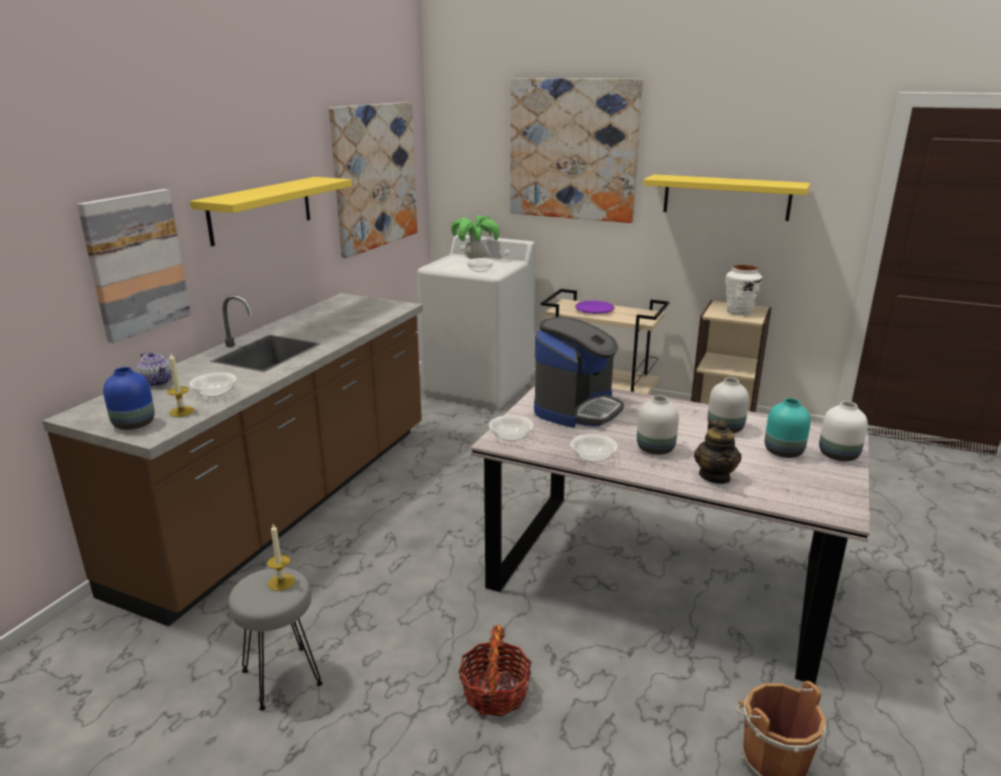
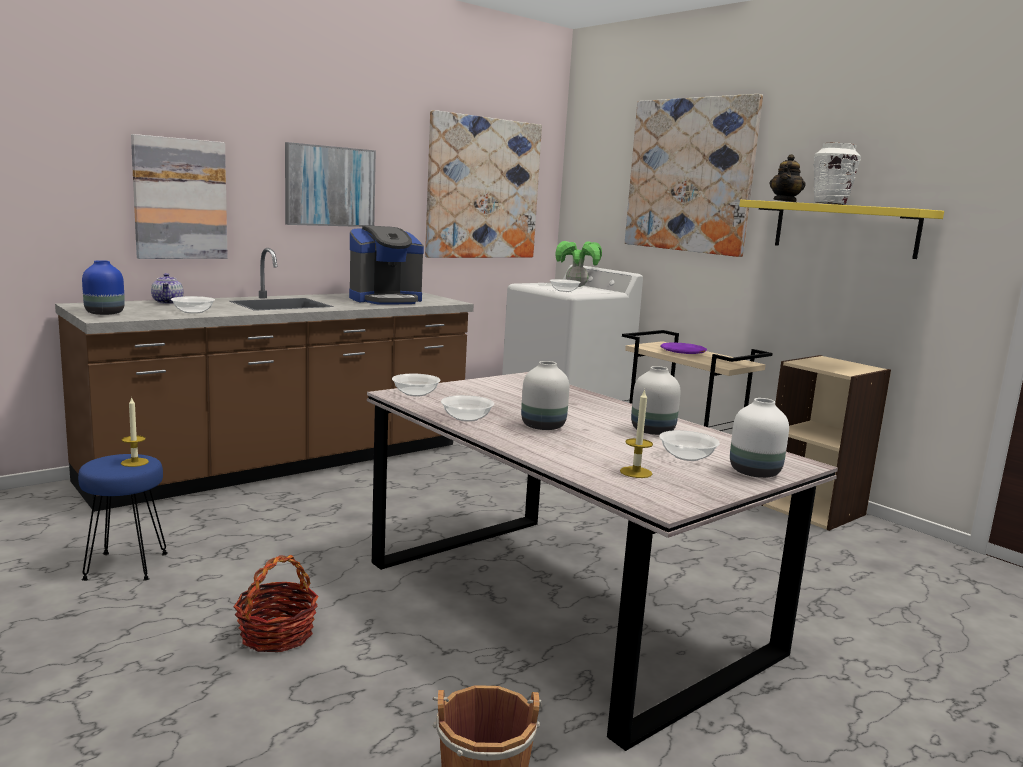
camera: 25 degrees right, 10 degrees down
candle [167,353,194,417] -> candle moved to [620,389,653,478]
yellow shelf [190,177,352,246] -> picture [285,142,376,227]
grey stool [229,568,323,711] -> blue stool [78,454,168,581]
coffee machine [534,317,624,428] -> coffee machine moved to [349,226,424,305]
teapot [694,420,742,484] -> teapot moved to [769,154,806,202]
white vase [726,265,762,315] -> white vase moved to [814,143,861,205]
turquoise vase [765,398,811,458] -> bowl [659,430,720,461]

